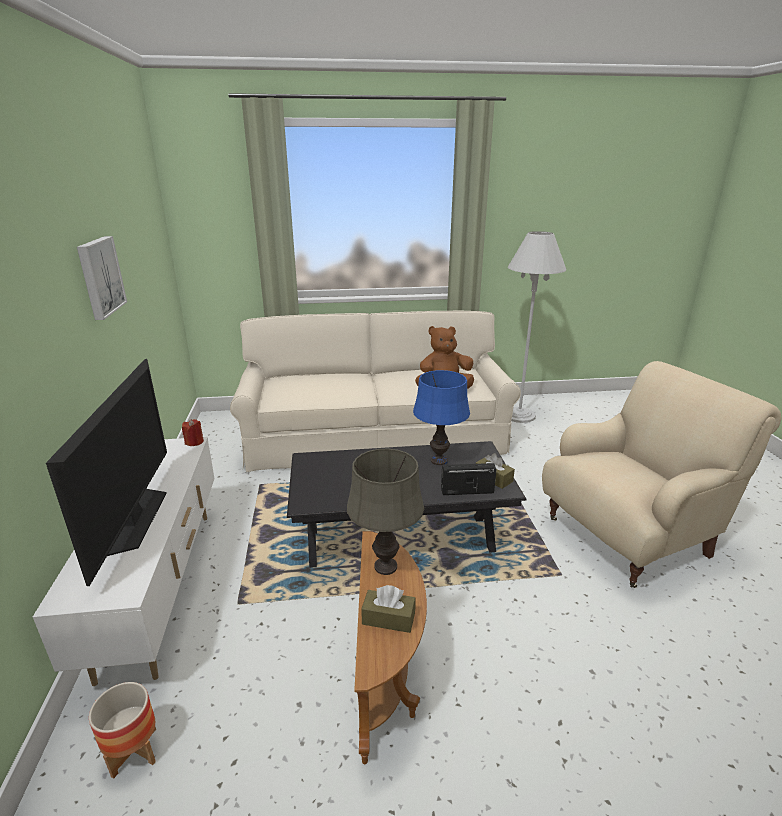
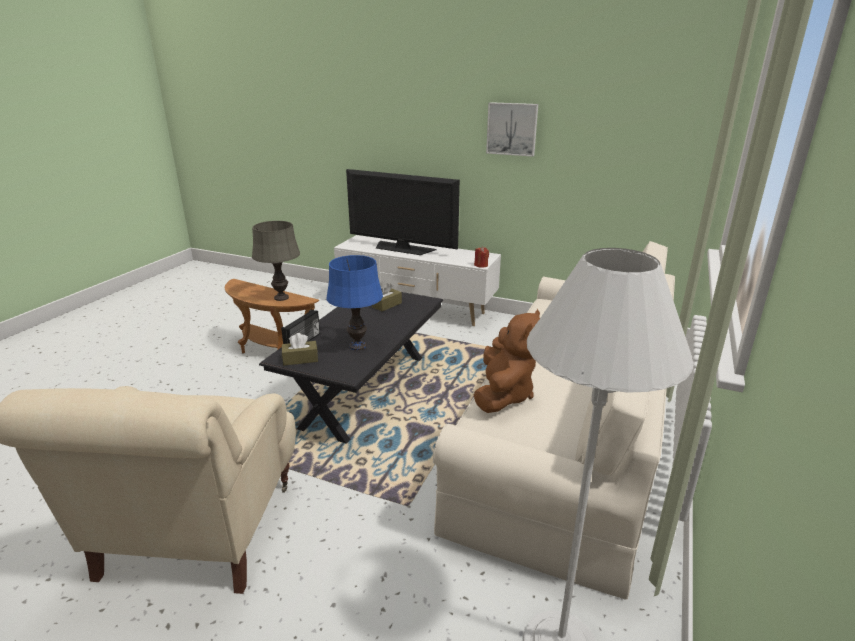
camera: 120 degrees right, 0 degrees up
planter [89,682,156,778] -> none
brown tissue box [361,585,416,633] -> brown tissue box moved to [372,283,402,311]

